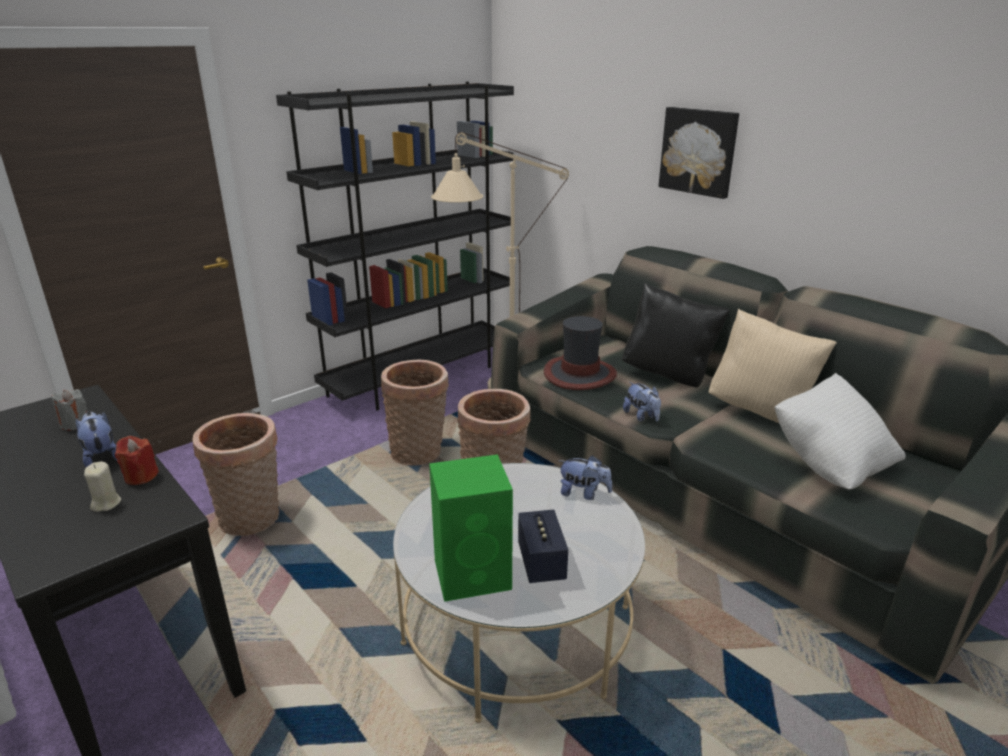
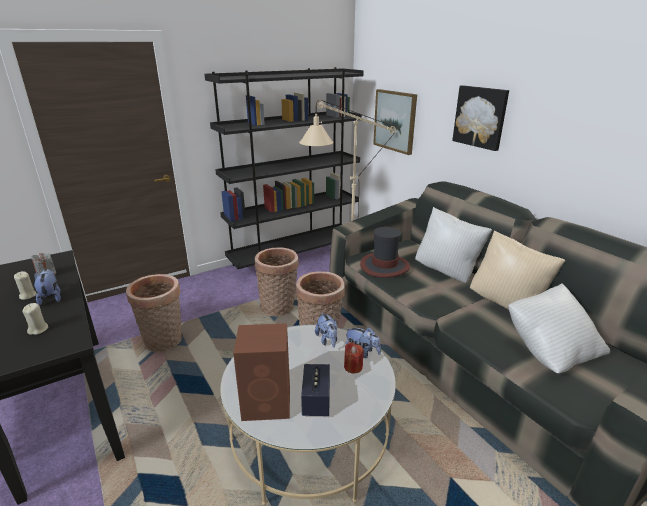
camera: 10 degrees right, 0 degrees up
red candle [115,436,159,485] -> red candle moved to [344,342,364,373]
green speaker [429,454,513,602] -> brown speaker [233,323,290,421]
black pillow [622,283,730,388] -> white pillow [415,207,492,283]
plush toy [623,382,661,422] -> plush toy moved to [315,312,337,348]
none -> beige candle [14,271,37,300]
none -> picture [373,89,417,155]

